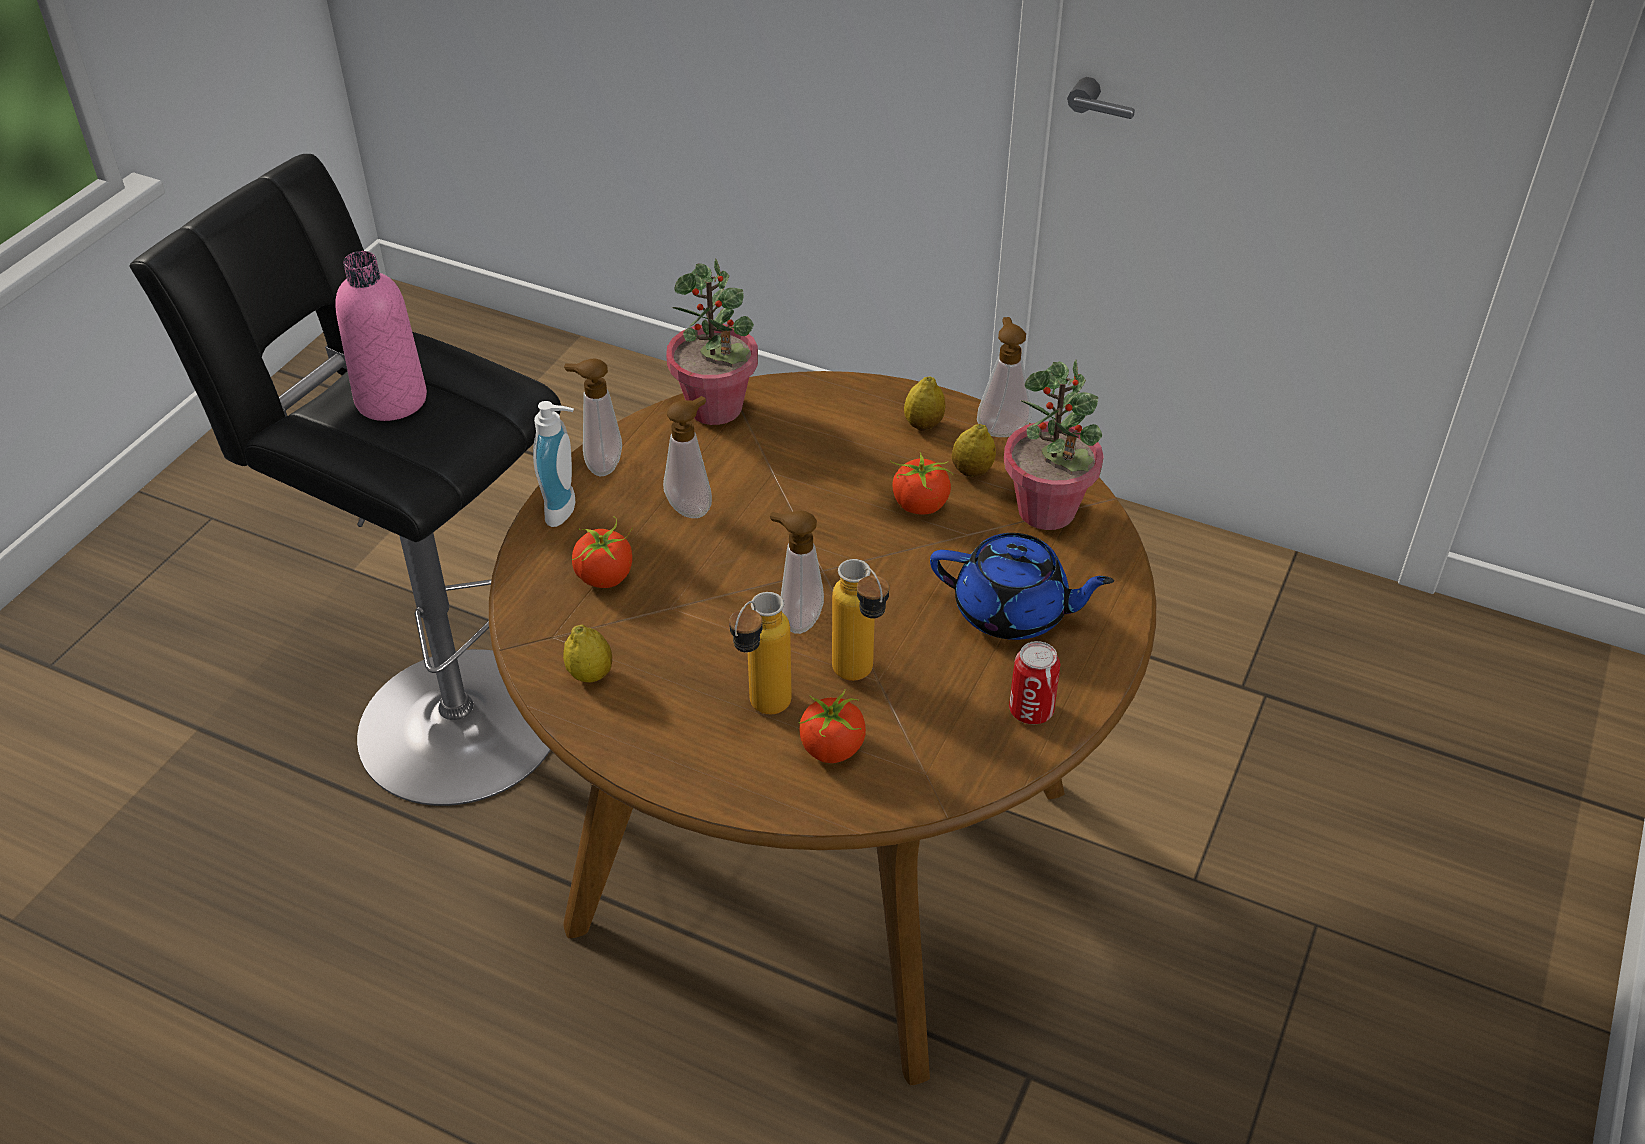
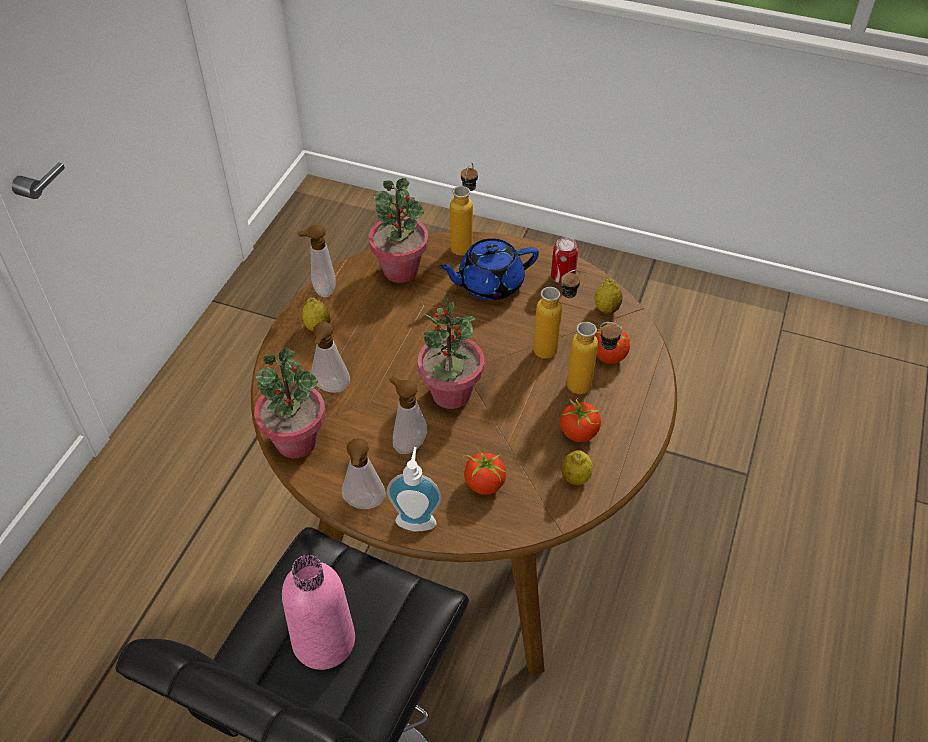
camera: 95 degrees left, 5 degrees up
soap dispenser [770,511,824,634] -> soap dispenser moved to [311,322,350,393]
tomato [890,452,953,515] -> tomato moved to [560,398,601,442]
blue teapot [930,533,1114,640] -> blue teapot turned 120 degrees counterclockwise [437,238,539,300]
lemon [952,424,996,477] -> lemon moved to [595,279,622,314]
none -> potted plant [417,292,484,409]
none -> bottle [450,163,478,256]

